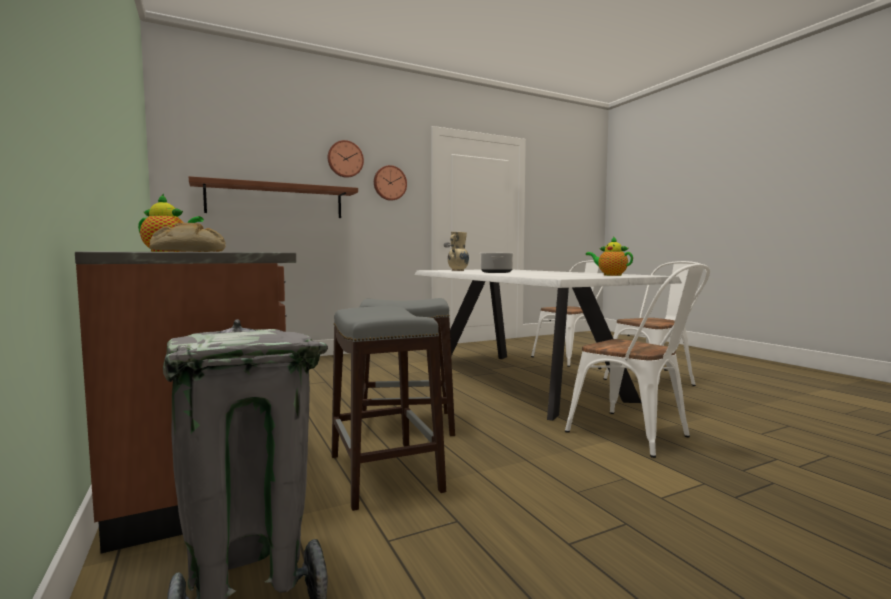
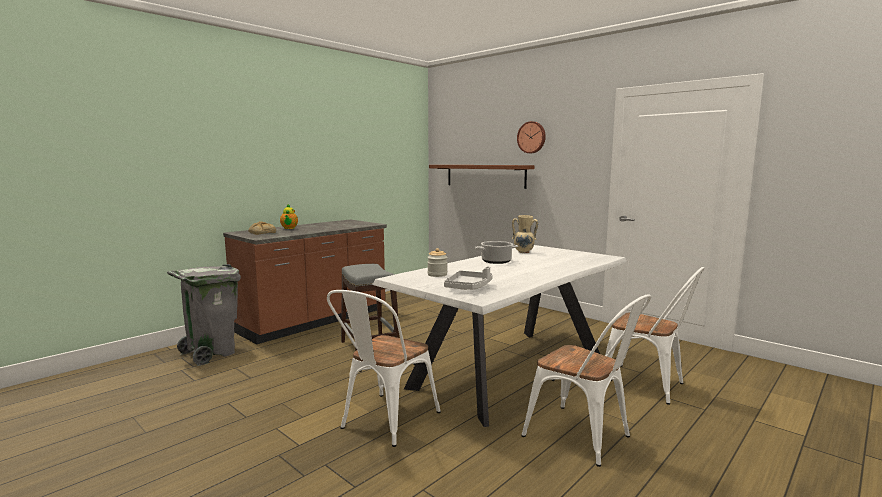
camera: 70 degrees right, 5 degrees up
grey stool [332,306,446,511] -> none
wall clock [374,165,407,201] -> none
teapot [586,236,633,276] -> grey tray [444,267,493,290]
none -> jar [427,248,447,277]

